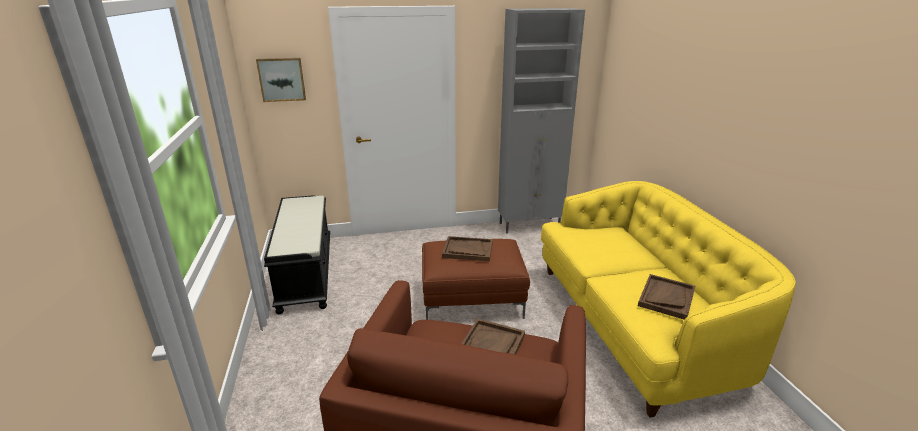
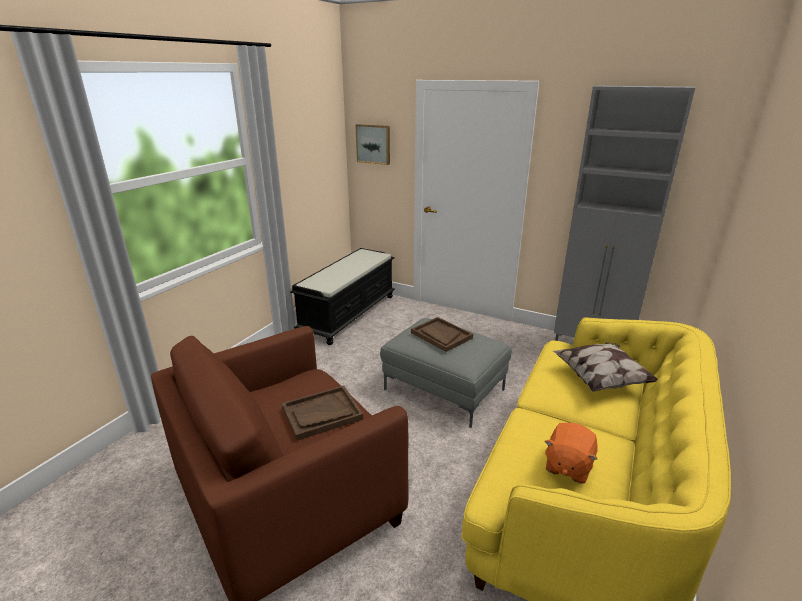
camera: 40 degrees right, 0 degrees up
brown ottoman [422,239,530,320] -> grey ottoman [380,318,512,428]
brown tray [638,274,695,320] -> orange plush toy [544,422,598,483]
none -> pillow [553,342,658,392]

